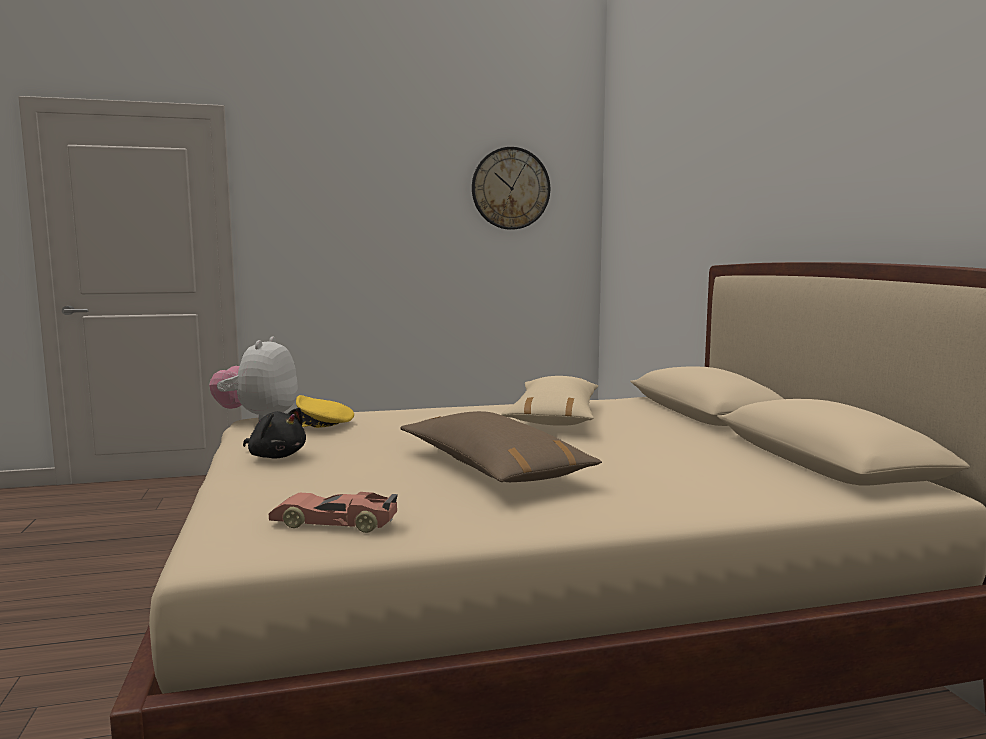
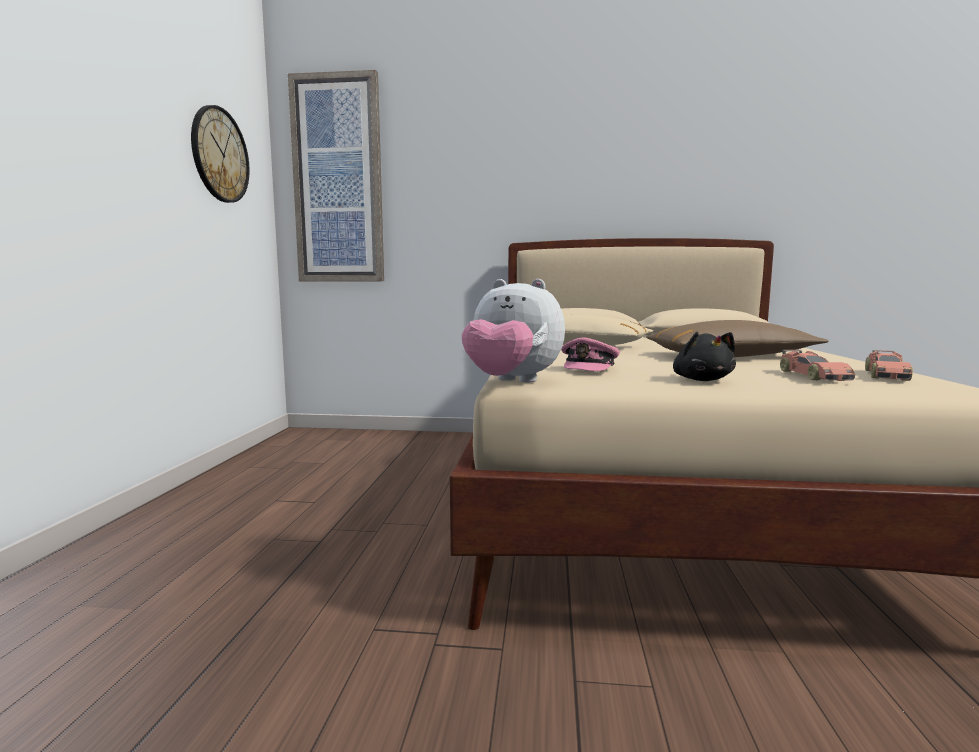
camera: 70 degrees left, 0 degrees up
black plush toy [243,408,306,458] -> black plush toy turned 120 degrees clockwise [673,332,736,381]
yellow cap [296,395,354,428] -> pink cap [561,337,620,371]
none -> picture [288,70,384,281]
none -> toy car [780,350,855,381]

